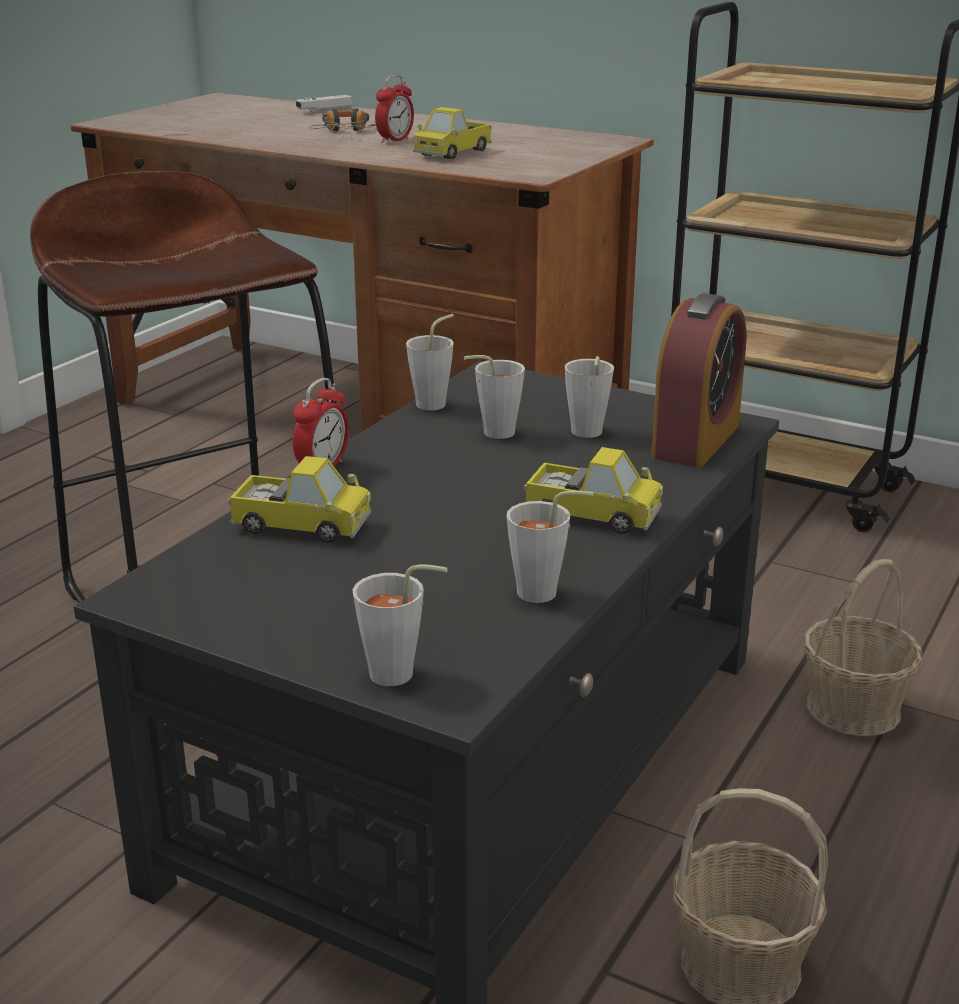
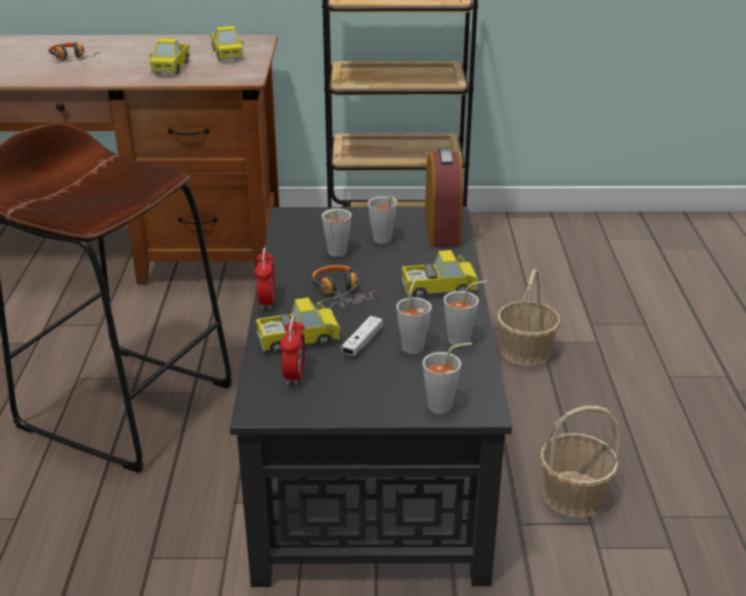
camera: 30 degrees left, 5 degrees up
white game controller [296,95,352,112] -> white game controller moved to [341,316,383,356]
alarm clock [375,75,414,144] -> alarm clock moved to [280,316,305,386]
grey cup [406,314,454,411] -> grey cup moved to [396,279,432,354]
none -> toy truck [210,26,244,61]
none -> headphones [312,265,379,309]

